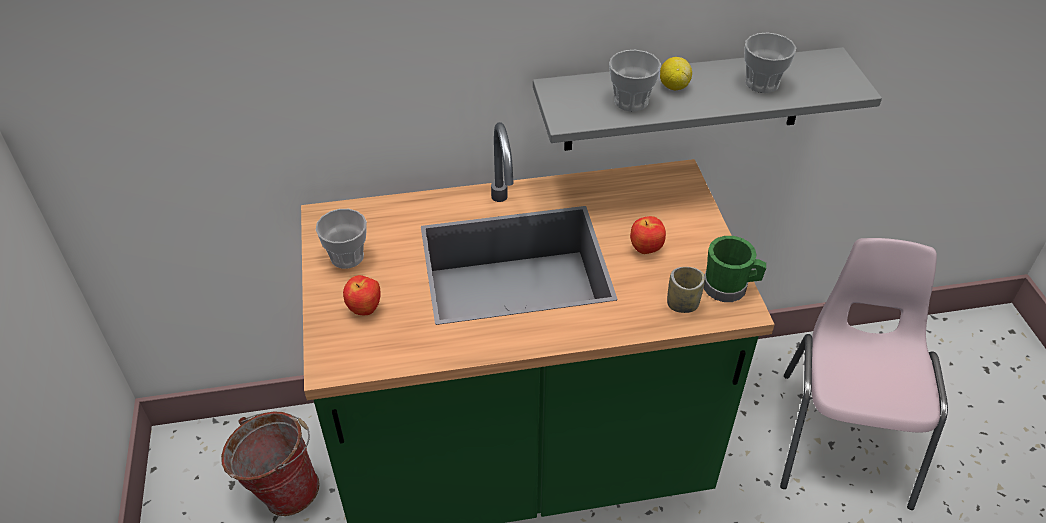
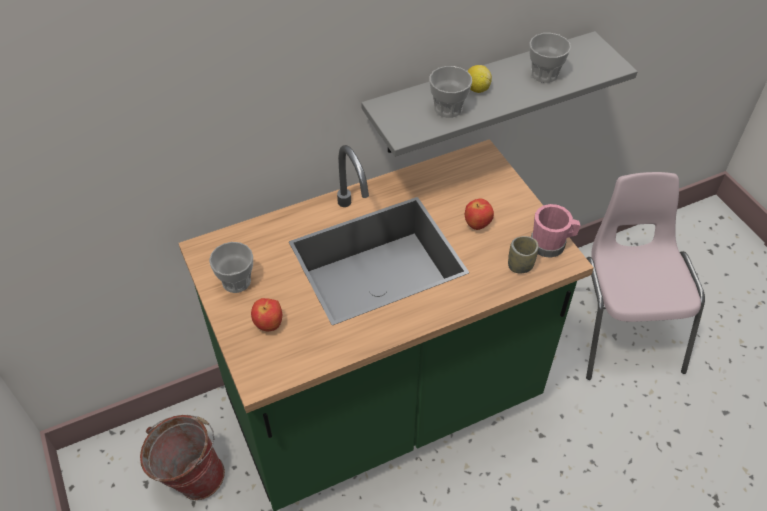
camera: 15 degrees left, 5 degrees up
green mug [704,236,766,302] -> pink mug [531,204,581,258]

